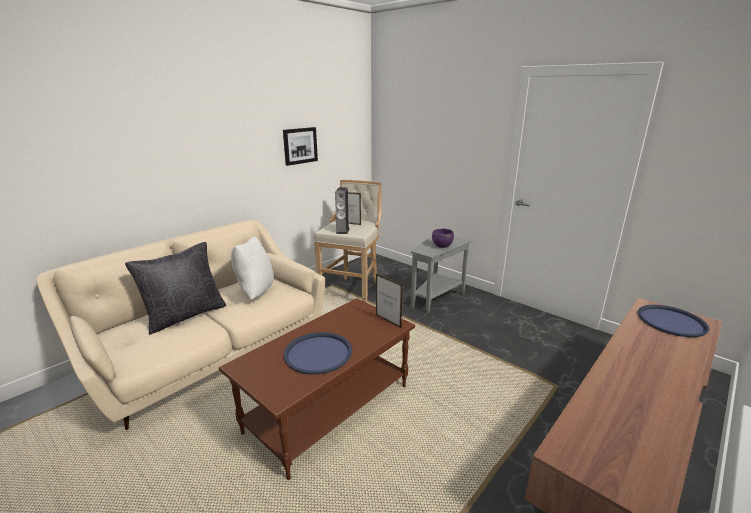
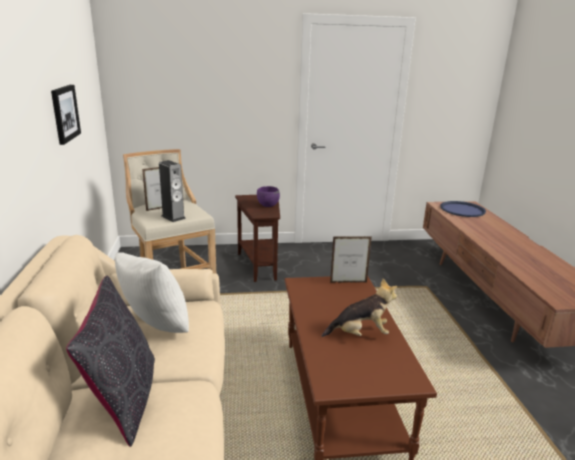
camera: 50 degrees left, 0 degrees up
blue tray [284,332,352,374] -> plush toy [322,278,397,337]
grey side table [411,236,472,314] -> brown side table [235,195,280,282]

